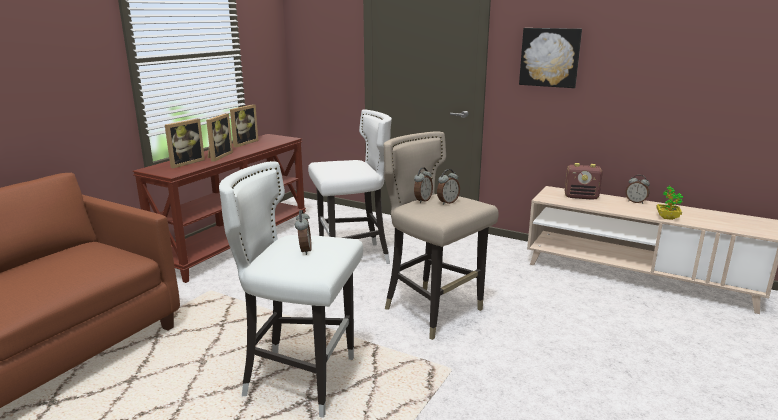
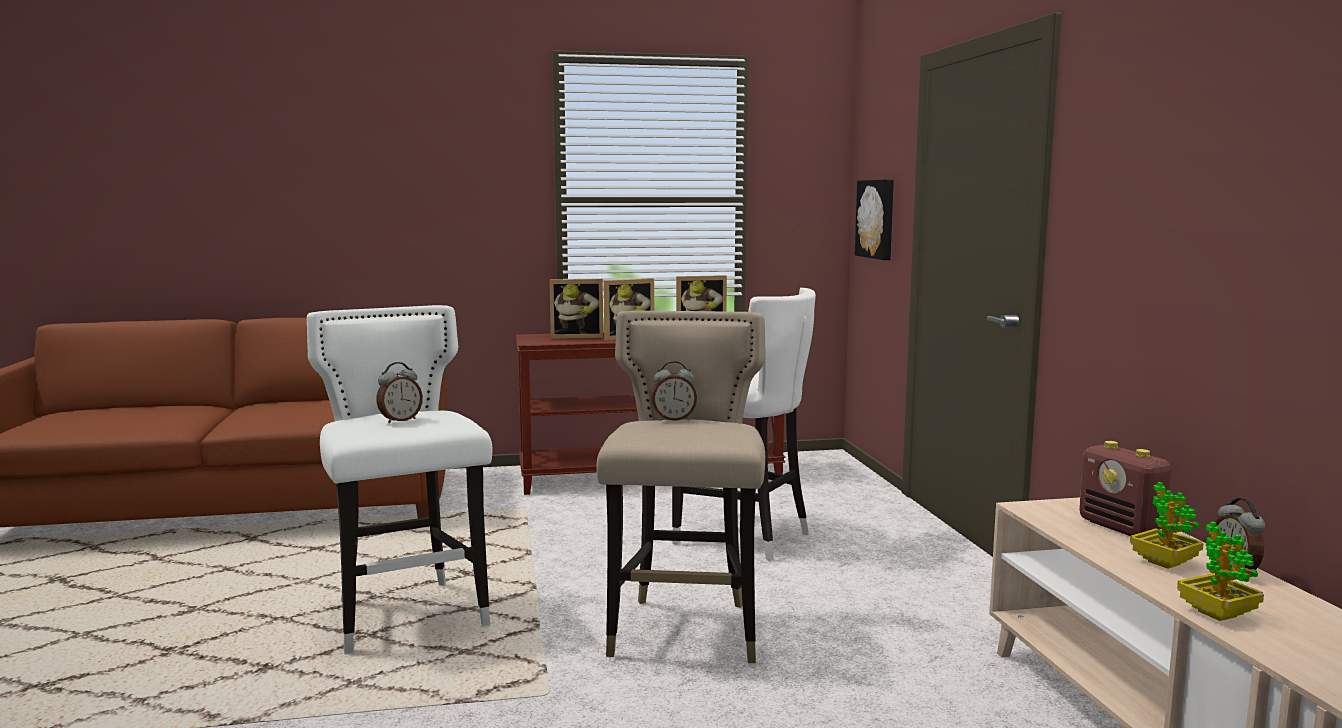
camera: 50 degrees right, 10 degrees down
alarm clock [437,169,460,205] -> none
picture [519,28,582,88] -> picture moved to [855,179,894,260]
none -> potted plant [1130,482,1203,569]

